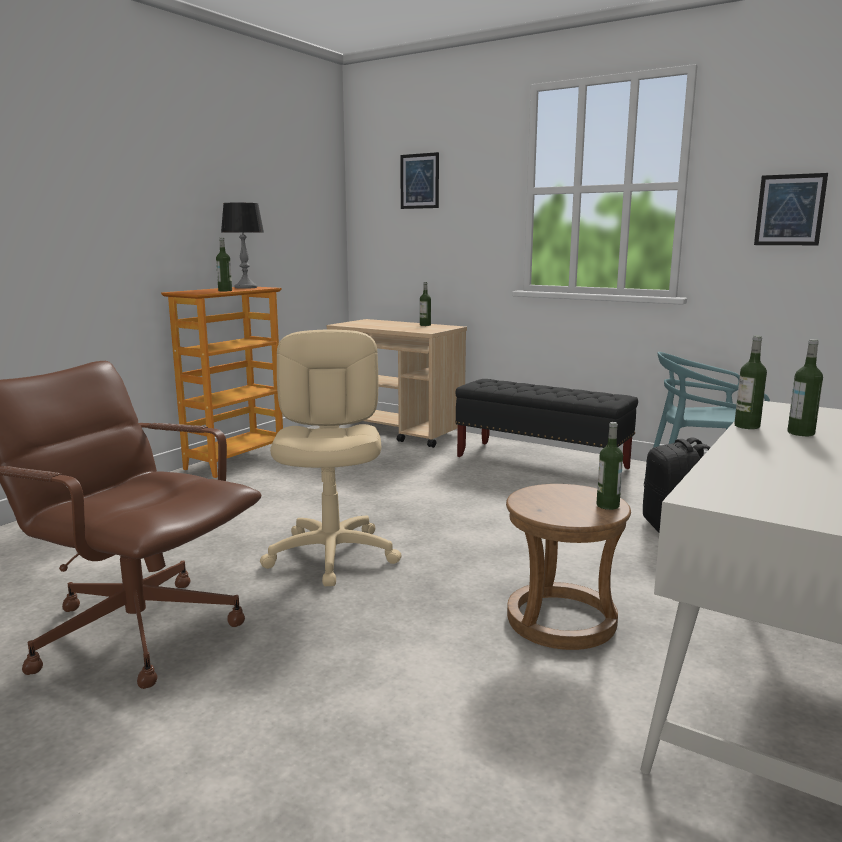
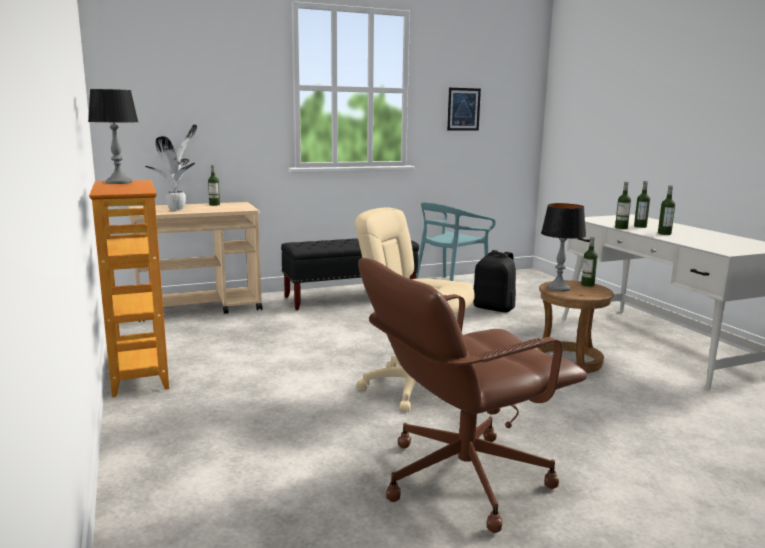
camera: 55 degrees left, 0 degrees up
bottle [216,238,232,291] -> bottle moved to [658,185,675,235]
picture [400,152,439,209] -> none
none -> potted plant [145,124,197,211]
none -> table lamp [541,203,586,292]

